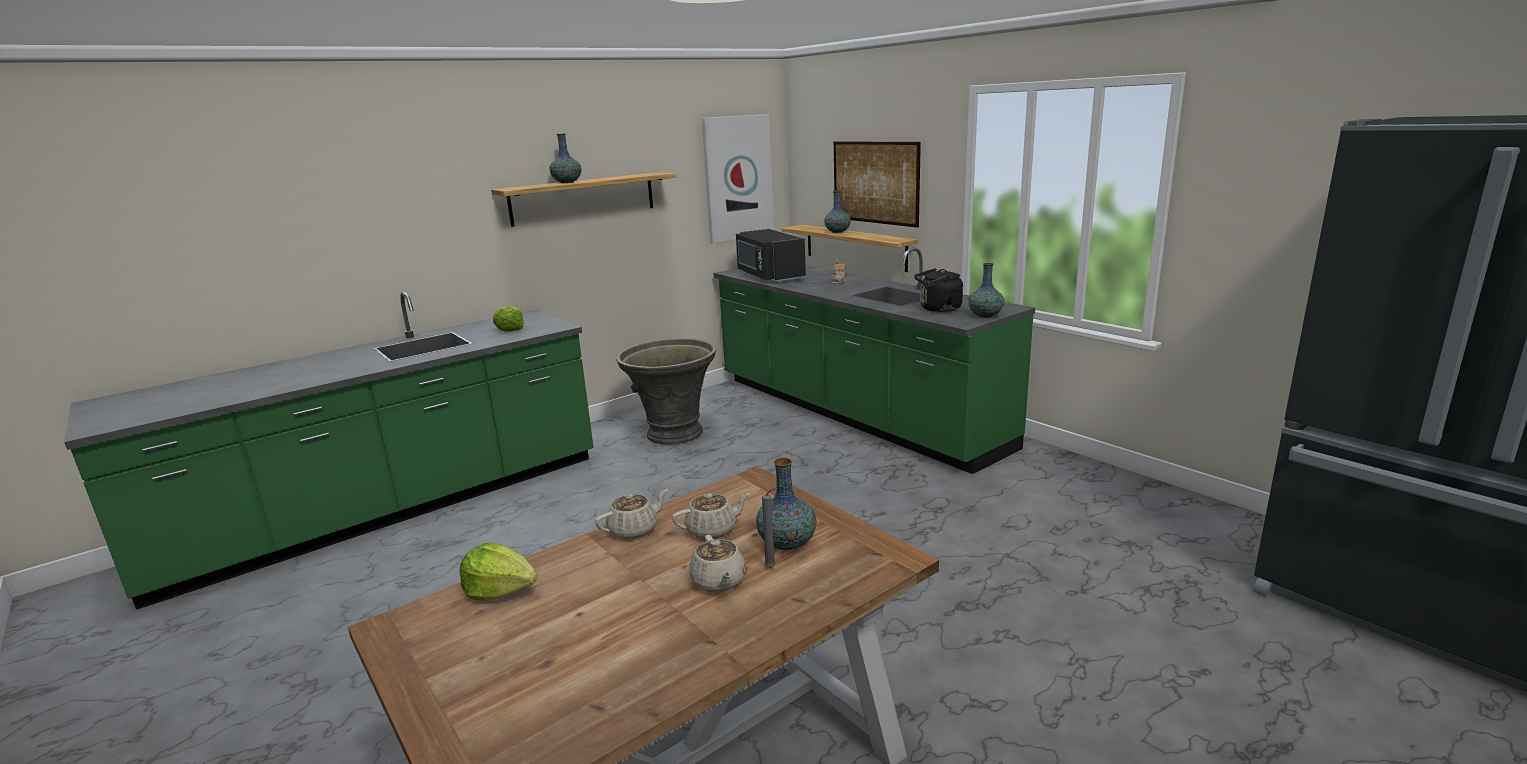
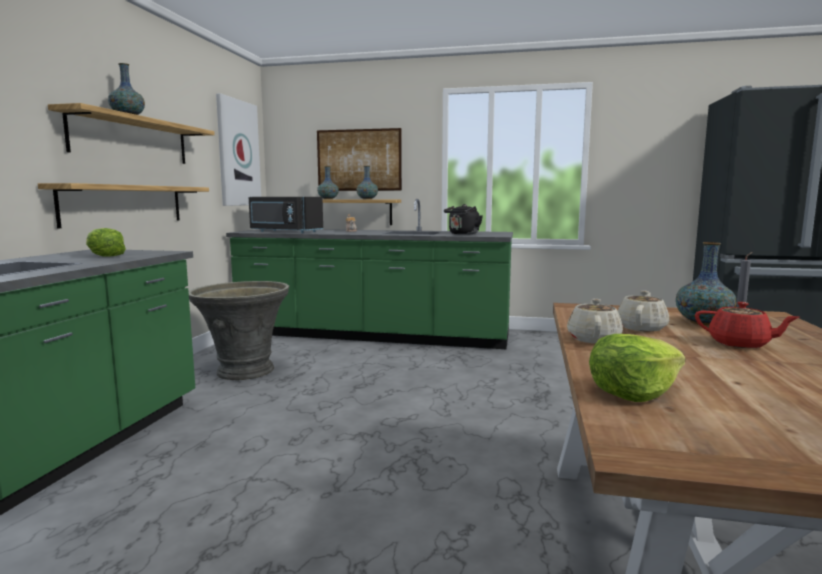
camera: 40 degrees left, 10 degrees down
beige teapot [689,535,746,592] -> red teapot [695,302,799,348]
vase [968,263,1004,318] -> vase moved to [357,166,378,199]
none -> shelf [38,183,209,229]

